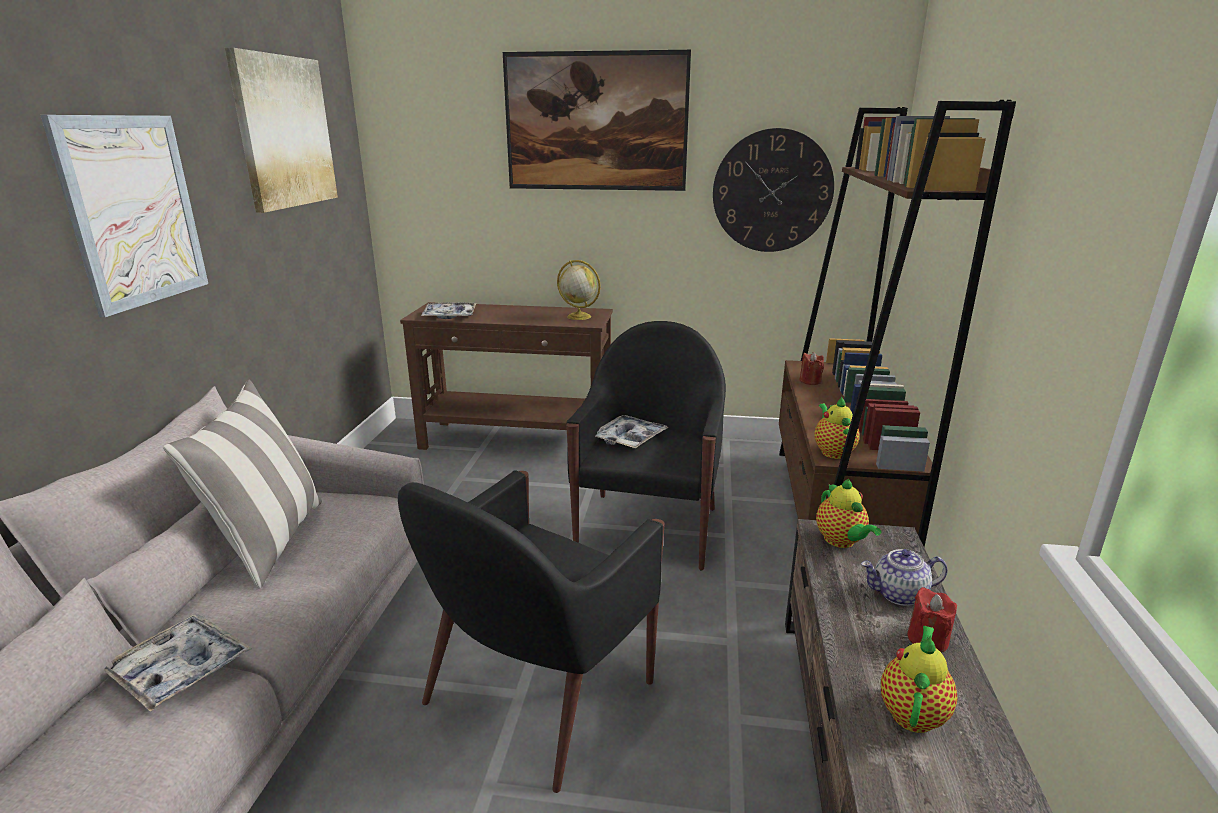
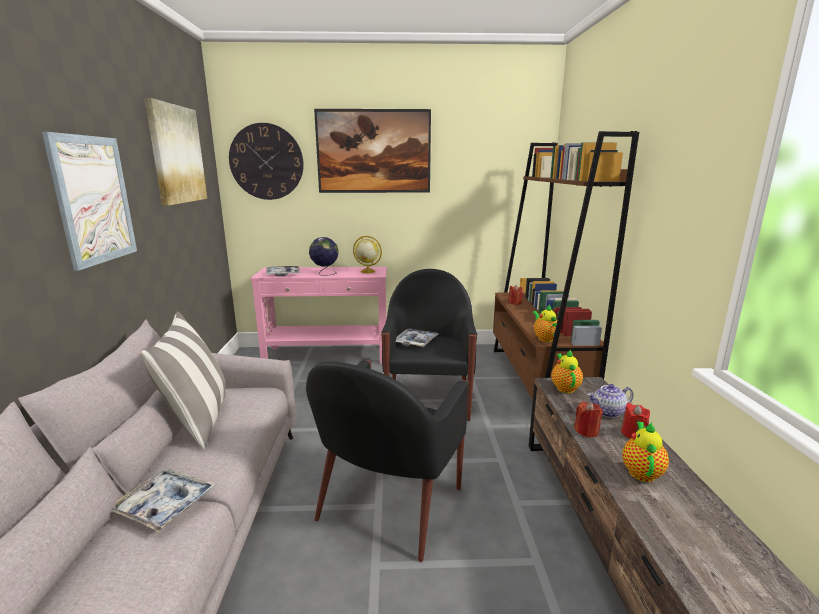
camera: 10 degrees left, 5 degrees down
brown console table [400,302,613,450] -> pink console table [250,267,387,363]
wall clock [713,128,834,252] -> wall clock moved to [229,123,304,200]
teapot [816,479,881,548] -> teapot turned 150 degrees counterclockwise [551,350,583,393]
none -> globe [309,237,339,276]
none -> red candle [574,401,603,437]

